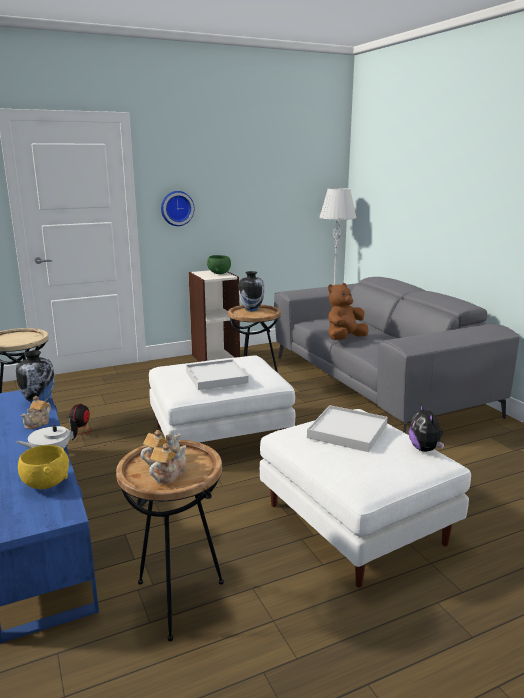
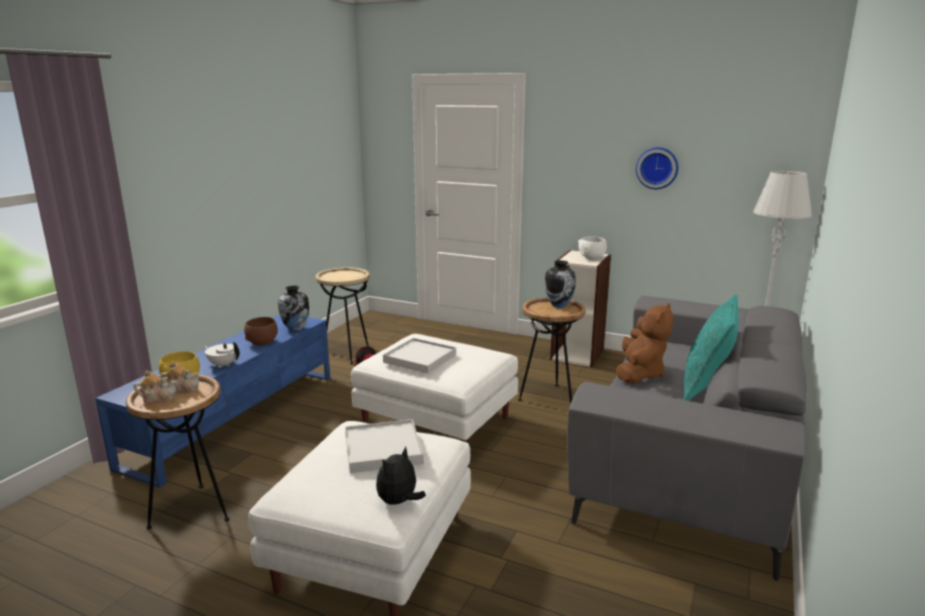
camera: 50 degrees right, 0 degrees up
teapot [21,396,51,429] -> brown bowl [244,317,278,346]
wall clock [161,191,195,226] -> wall clock moved to [636,147,678,189]
green bowl [207,255,231,274] -> white bowl [578,236,607,259]
brown plush toy [328,283,368,340] -> brown plush toy turned 105 degrees clockwise [616,303,673,383]
none -> turquoise pillow [684,295,739,401]

